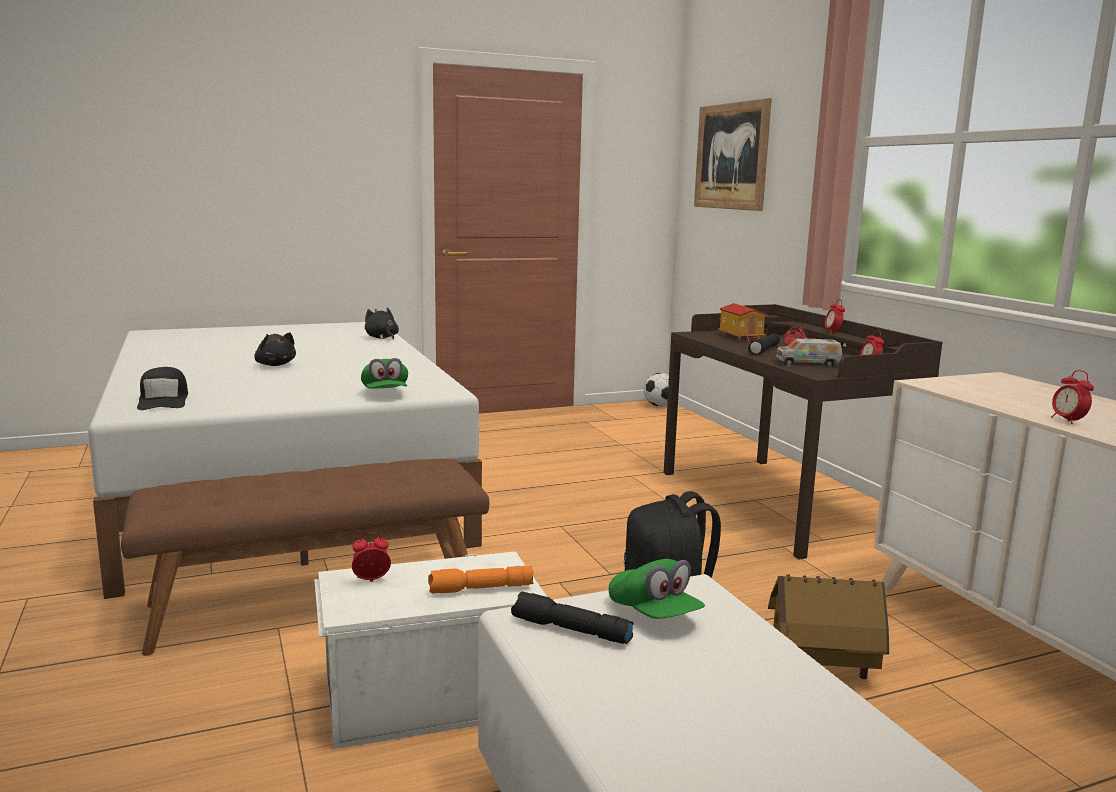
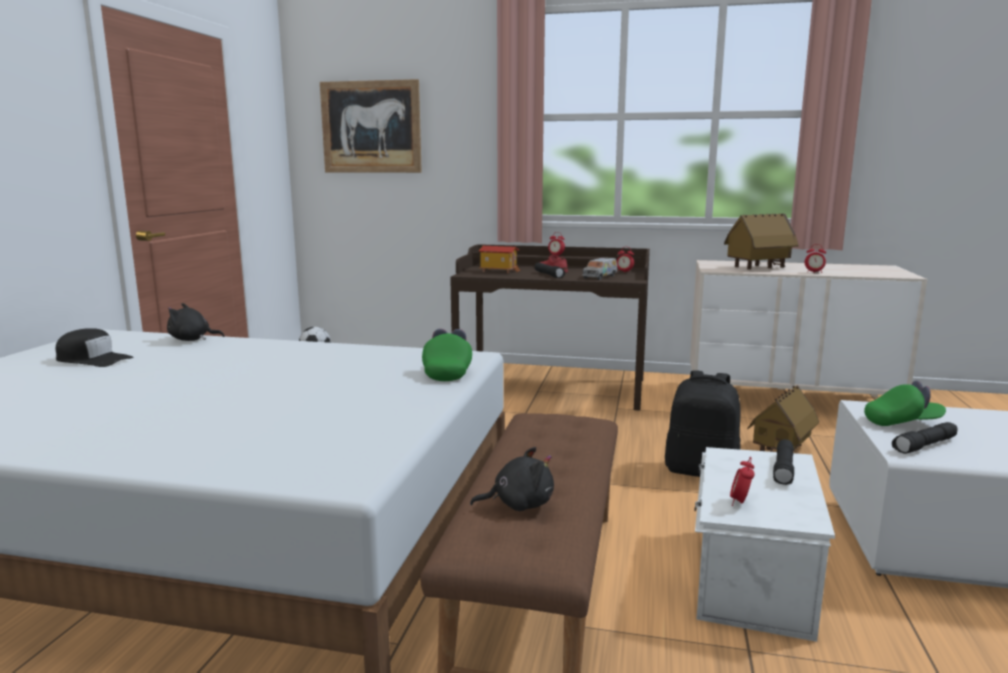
camera: 55 degrees left, 0 degrees up
black cap [137,367,188,410] -> black cap moved to [56,328,133,367]
black plush toy [254,332,296,366] -> black plush toy moved to [470,447,554,511]
green cap [361,358,408,388] -> green cap turned 105 degrees counterclockwise [422,329,472,381]
orange flashlight [428,566,534,593] -> black flashlight [773,439,794,485]
none -> toy house [724,213,799,270]

